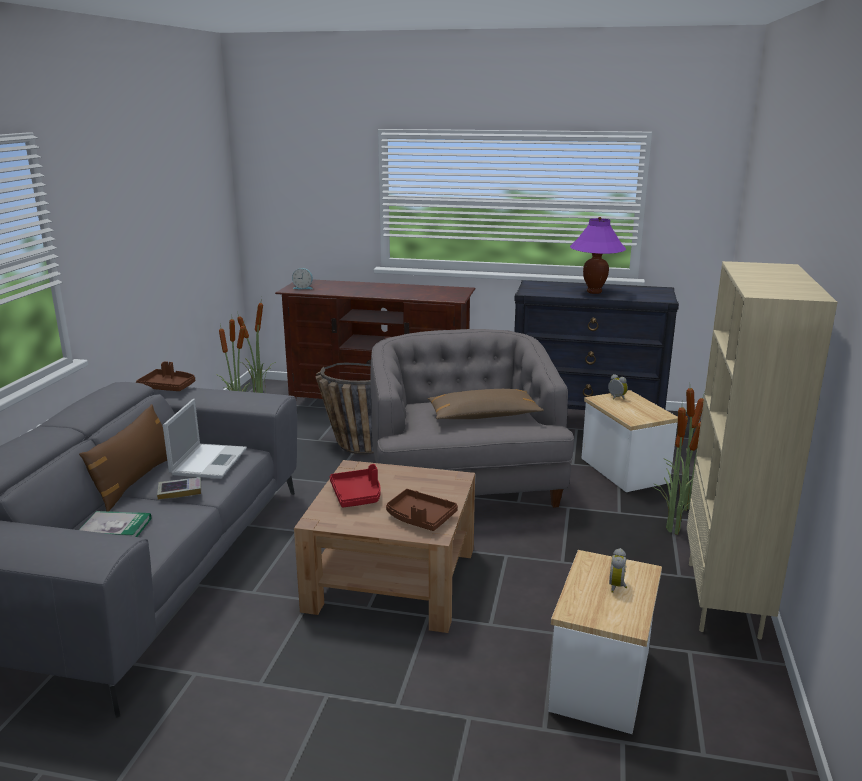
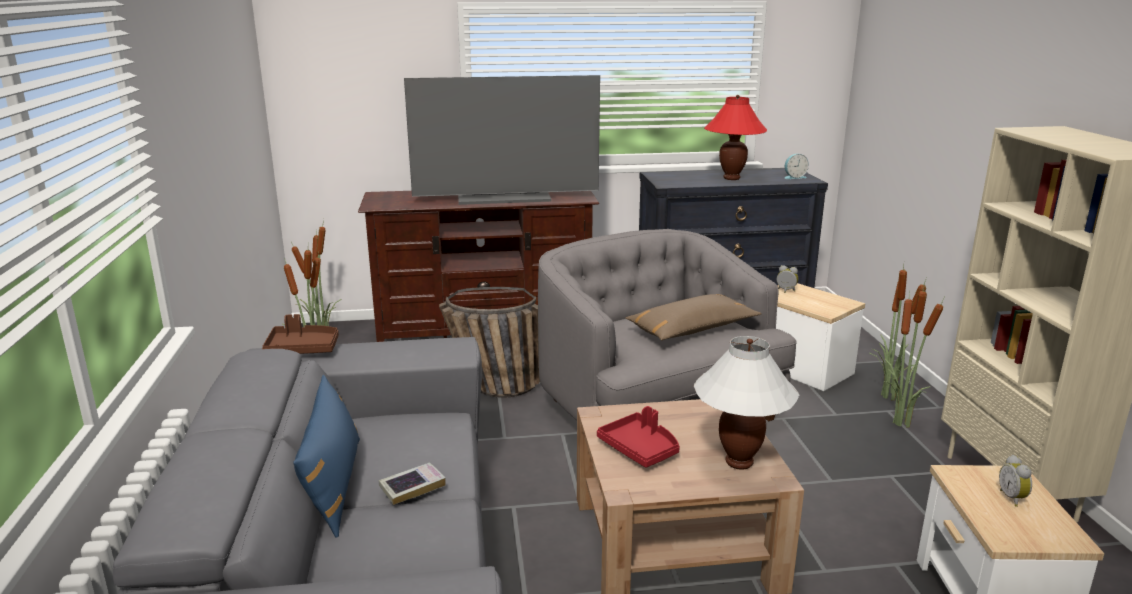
camera: 20 degrees left, 0 degrees up
brown pillow [79,404,167,511] -> blue pillow [293,375,360,538]
book [79,511,151,537] -> none
laptop [163,399,247,479] -> none
alarm clock [292,268,313,289] -> alarm clock moved to [785,154,809,179]
brown tray [386,489,458,531] -> white table lamp [694,336,800,470]
purple table lamp [570,217,626,294] -> red table lamp [704,95,767,180]
none -> television [404,75,600,205]

